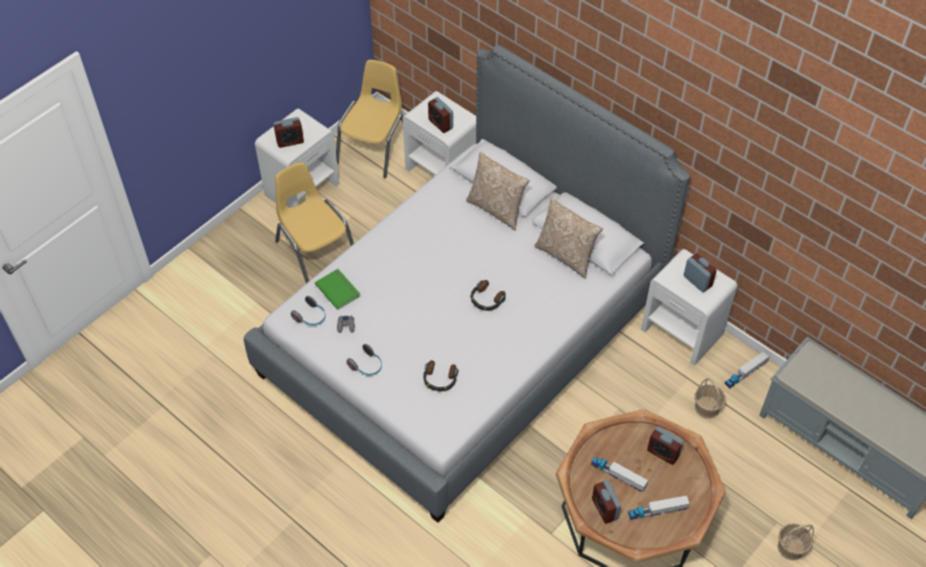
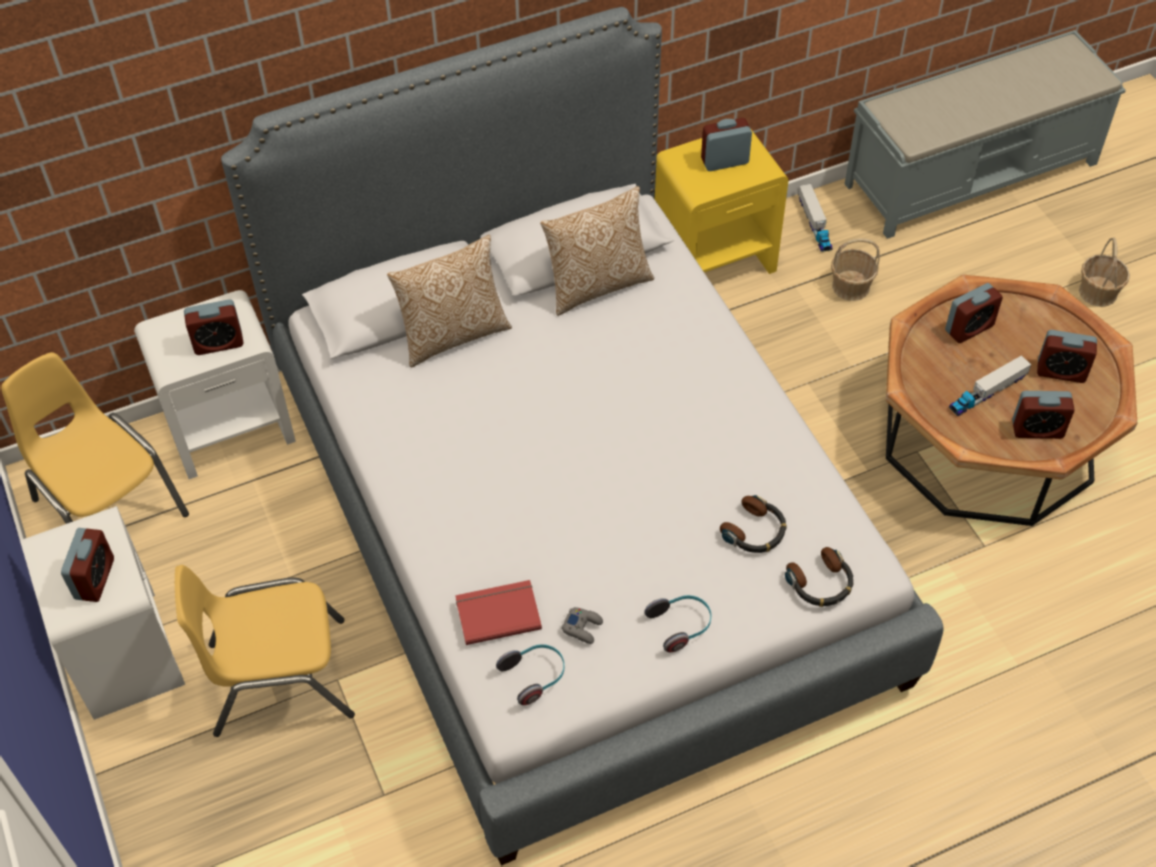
camera: 65 degrees left, 0 degrees up
green book [315,269,360,310] -> red book [455,580,542,645]
headphones [471,280,506,311] -> headphones moved to [785,547,854,607]
toy truck [628,496,690,520] -> alarm clock [1037,330,1097,383]
white nightstand [641,249,738,366] -> yellow nightstand [655,128,789,274]

